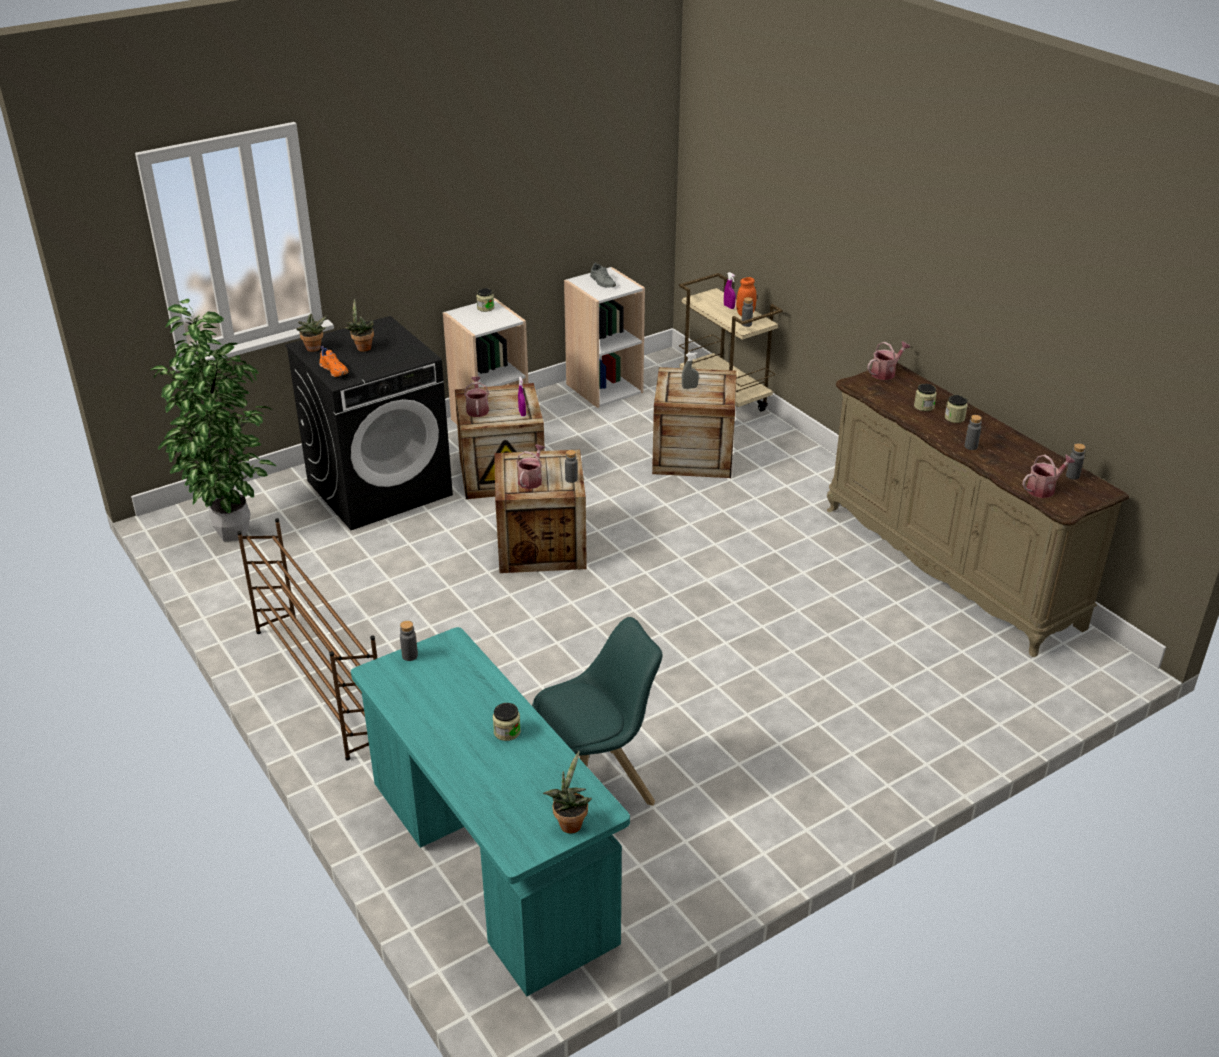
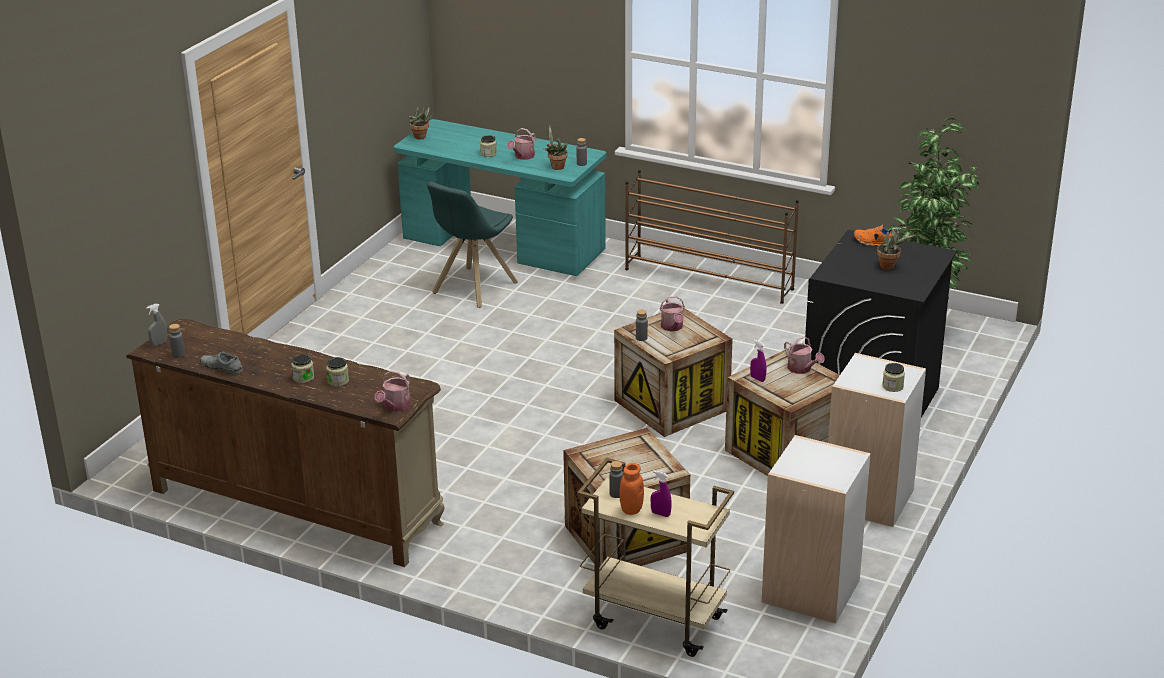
camera: 150 degrees right, 5 degrees down
potted plant [296,313,327,352] -> potted plant moved to [544,125,568,170]
grey shoe [590,263,616,288] -> grey shoe moved to [200,351,243,375]
grey spray bottle [682,352,699,389] -> grey spray bottle moved to [146,304,168,346]
grey bottle [964,415,982,450] -> none
watering can [1022,454,1075,498] -> watering can moved to [507,128,536,160]

